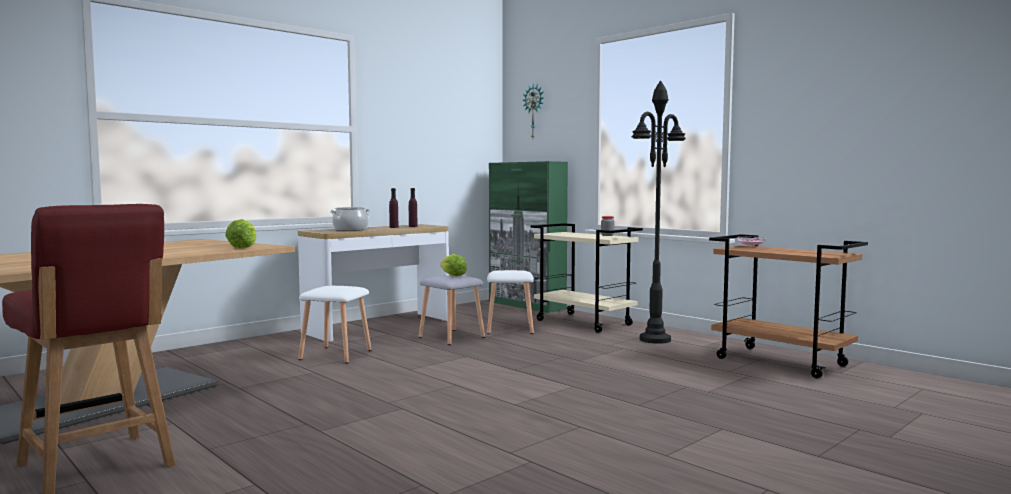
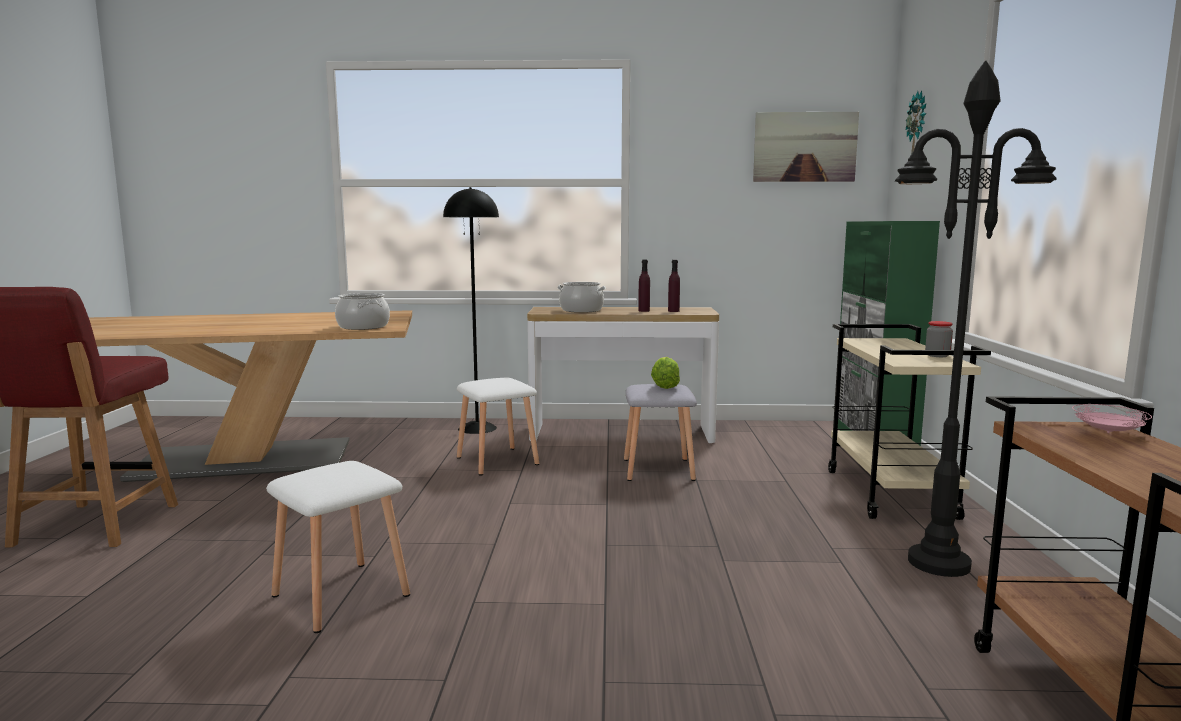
camera: 45 degrees right, 5 degrees up
lettuce [225,219,256,248] -> cooking pot [335,293,390,330]
white stool [487,270,534,334] -> white stool moved to [266,461,410,633]
none -> black floor lamp [443,187,499,434]
none -> picture [753,112,859,182]

